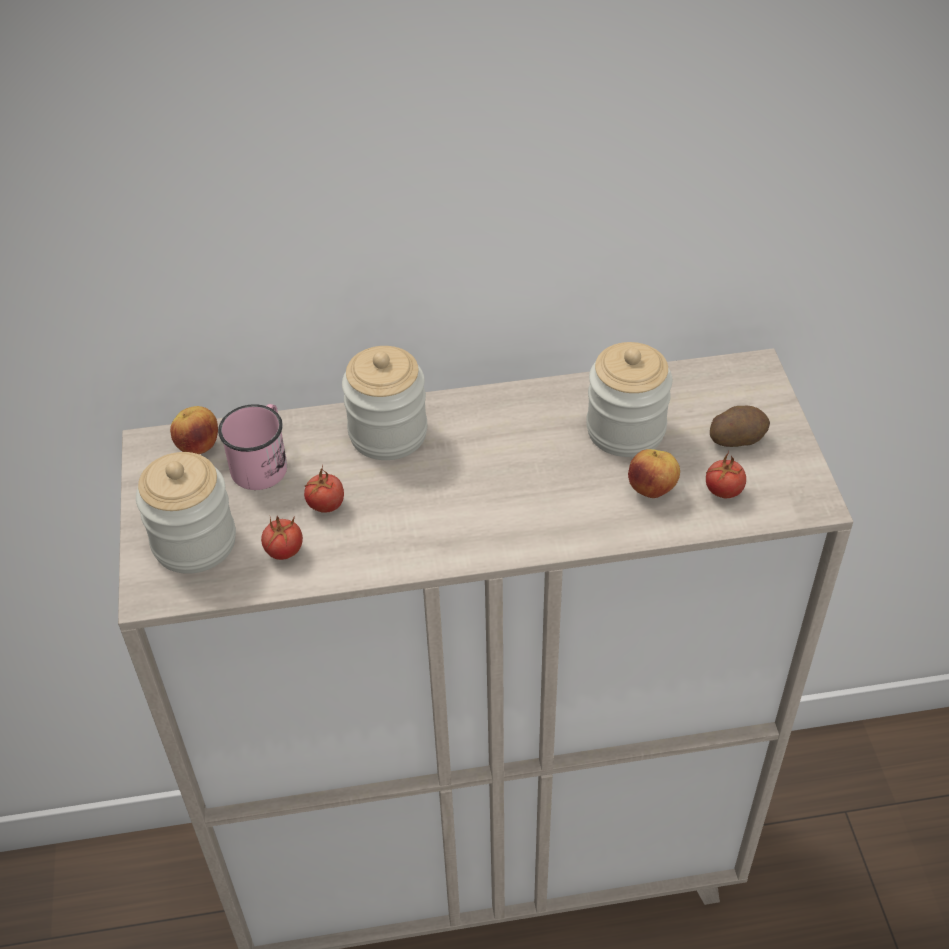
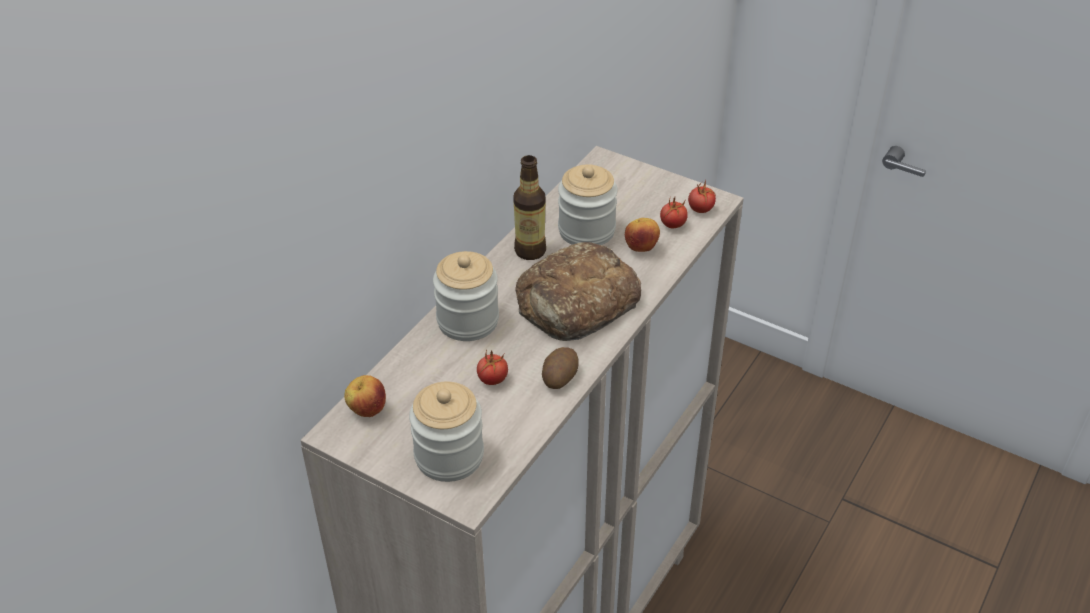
camera: 50 degrees left, 5 degrees down
pink mug [218,404,287,490] -> none
tomato [261,515,303,560] -> tomato moved to [688,180,716,213]
potato [710,406,770,447] -> potato moved to [542,347,579,389]
none -> bottle [513,155,546,260]
none -> bread [515,242,642,341]

